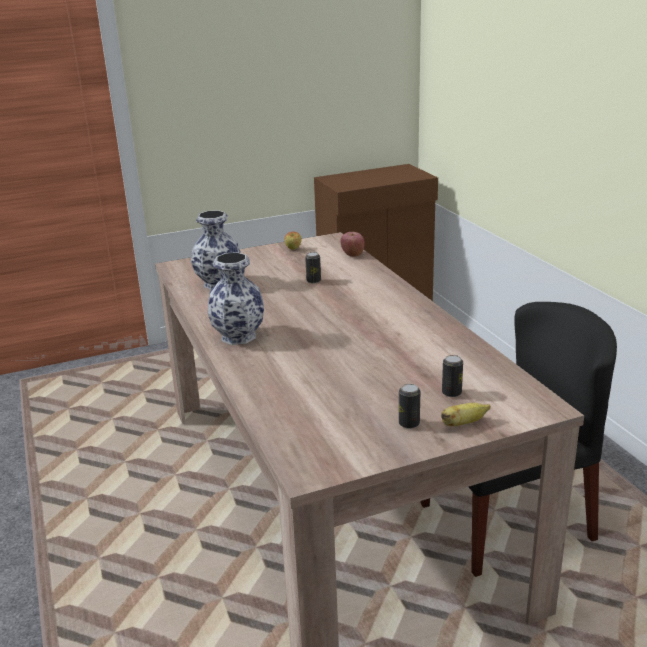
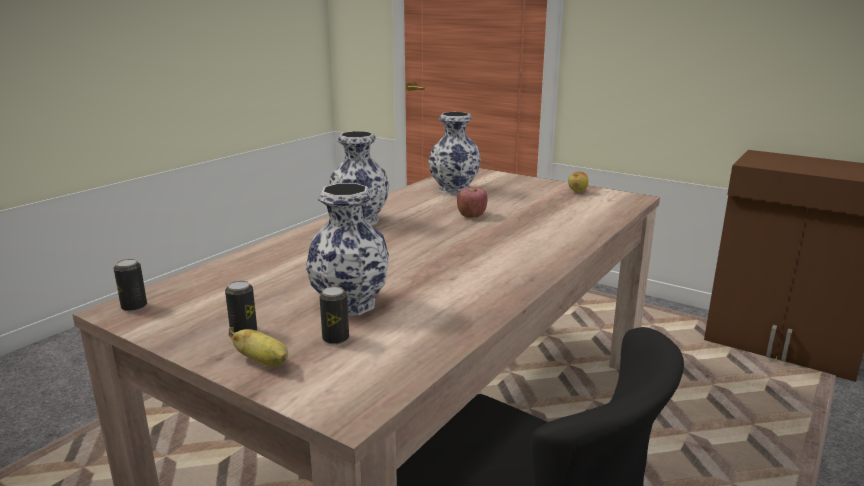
camera: 55 degrees right, 5 degrees down
can [305,252,321,283] -> can moved to [114,259,147,311]
apple [340,232,365,257] -> apple moved to [457,187,487,218]
none -> vase [306,183,389,316]

